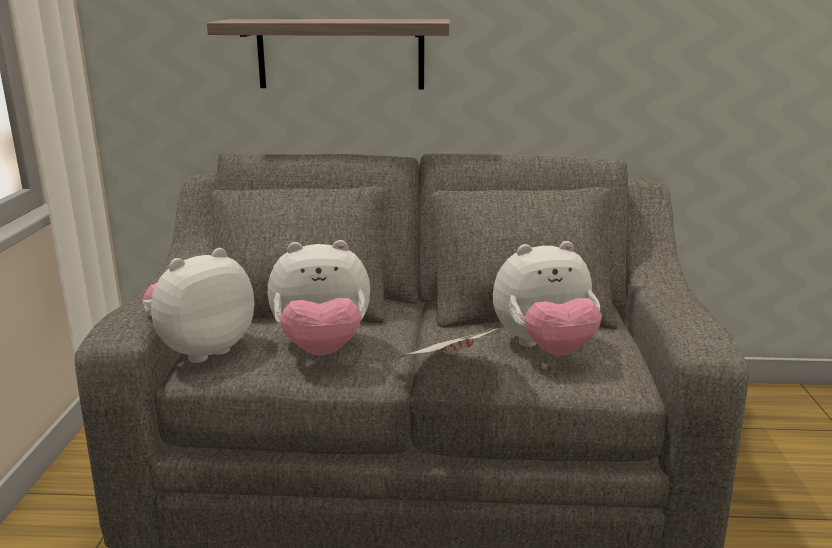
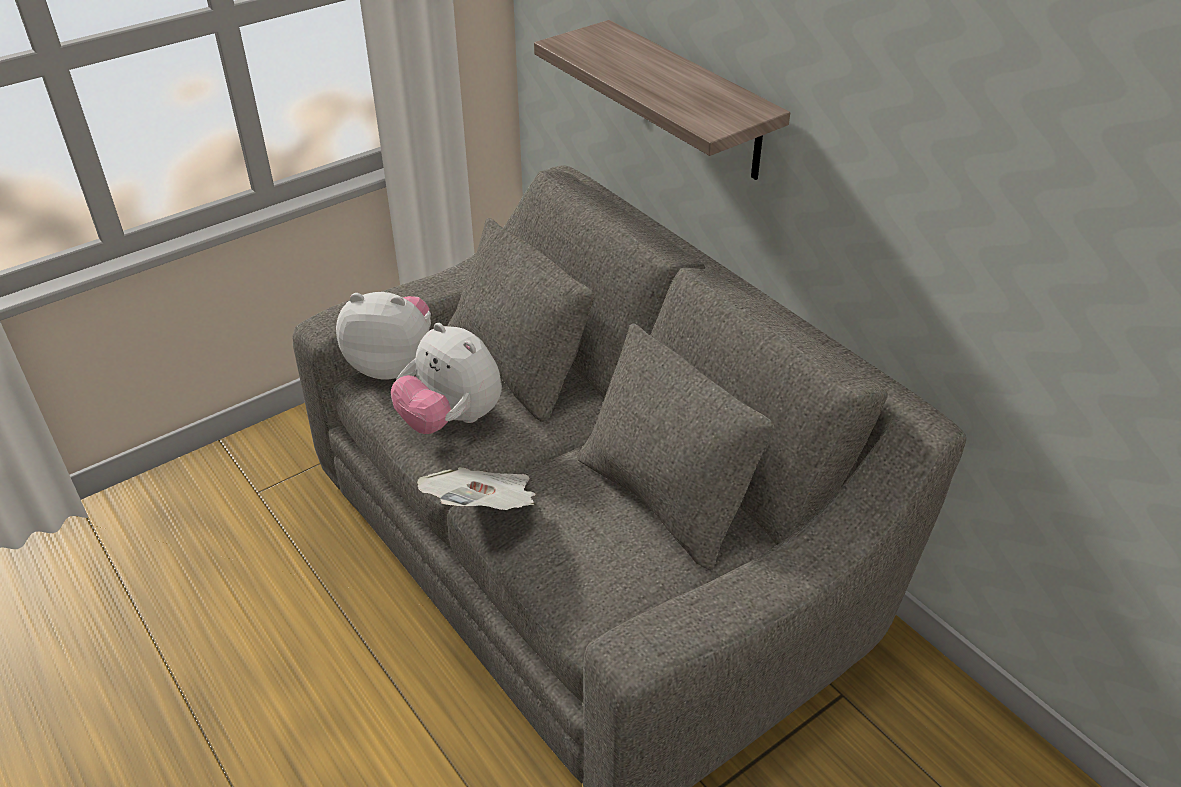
camera: 50 degrees right, 20 degrees up
plush toy [493,241,602,356] -> none

